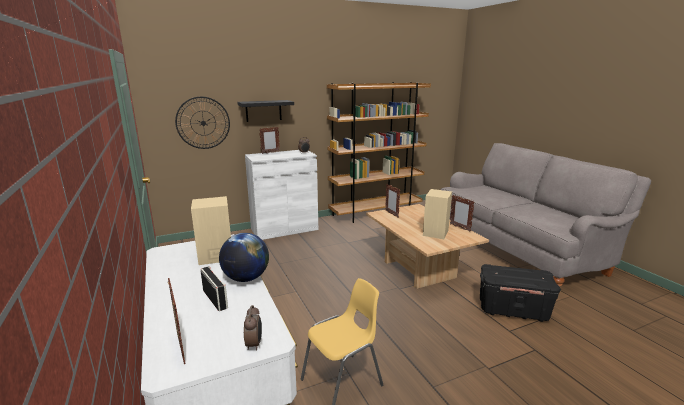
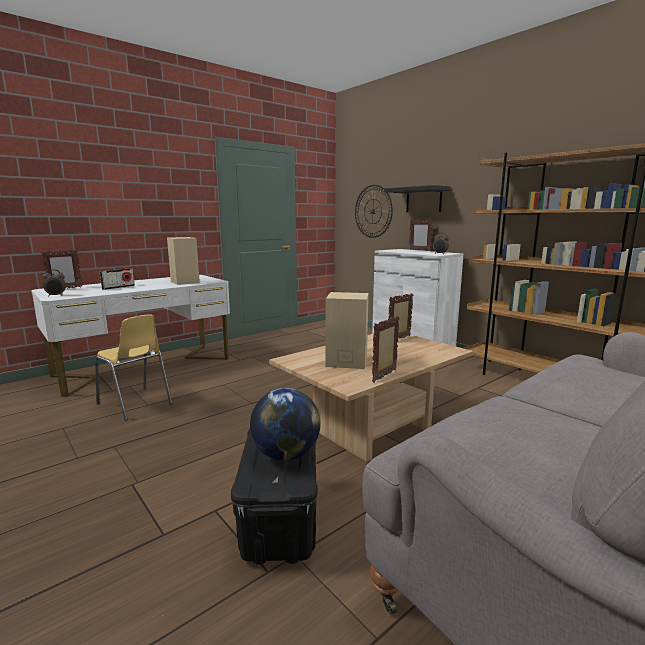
camera: 75 degrees right, 5 degrees down
globe [219,233,269,282] -> globe moved to [250,388,321,461]

